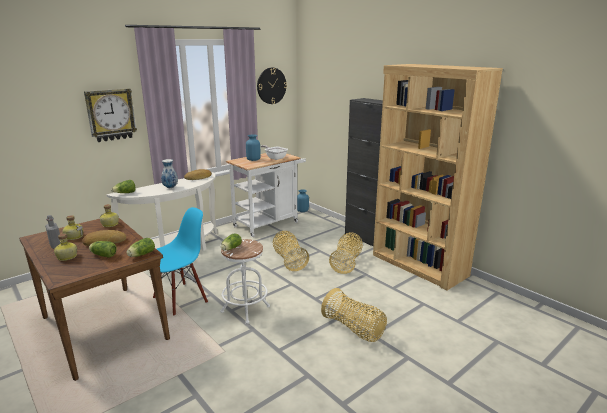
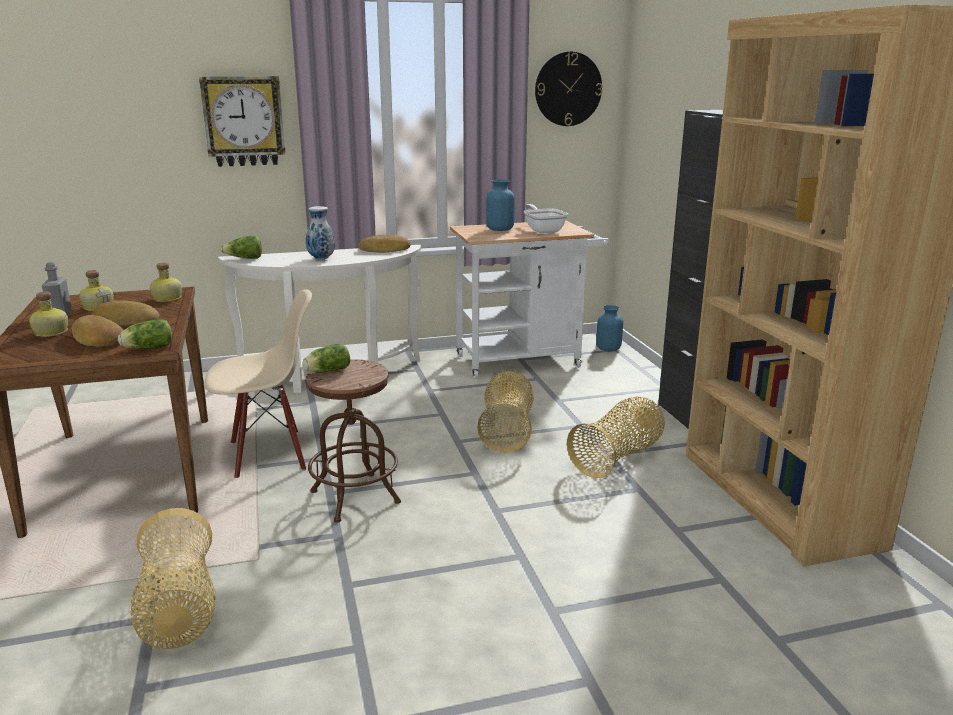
camera: 25 degrees right, 0 degrees up
lettuce [89,241,117,258] -> bread [72,315,123,347]
blue chair [153,207,208,316] -> beige chair [205,289,312,478]
white stool [221,239,270,324] -> brown stool [306,359,401,523]
basket [321,288,387,342] -> basket moved to [131,508,216,649]

